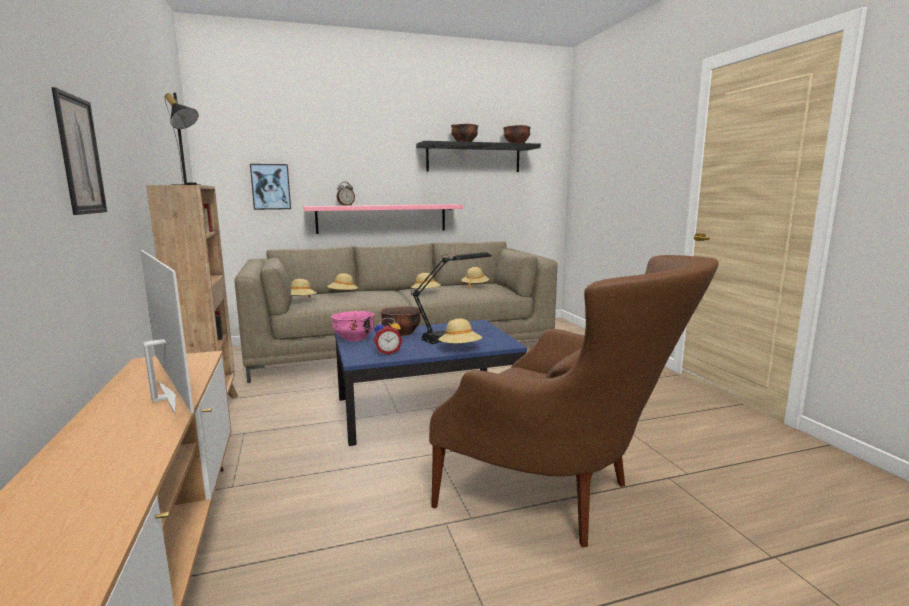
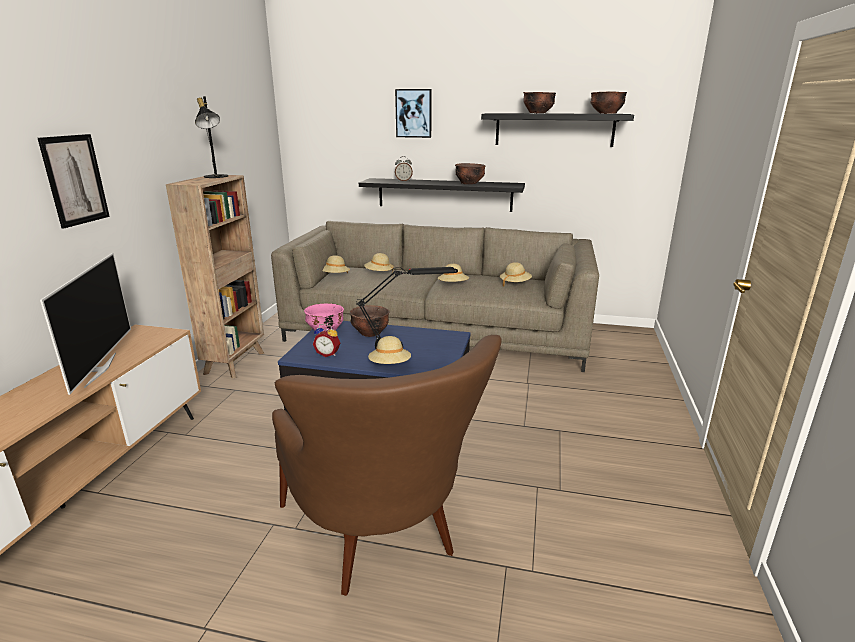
camera: 30 degrees right, 10 degrees up
picture [250,164,291,210] -> picture moved to [395,89,431,138]
pink shelf [304,204,463,234] -> black shelf [359,178,525,212]
none -> brown bowl [455,163,485,184]

